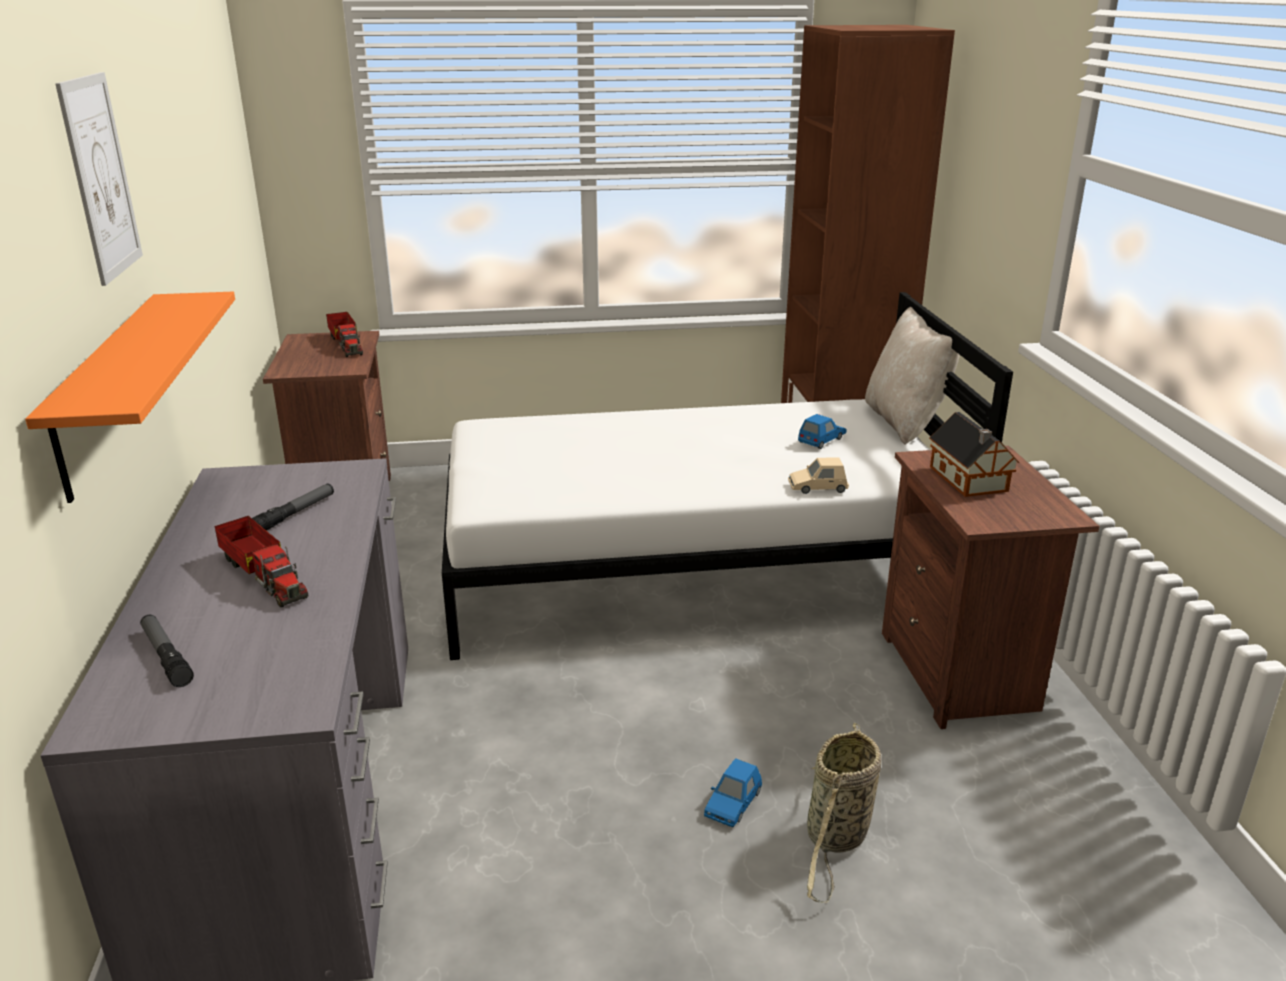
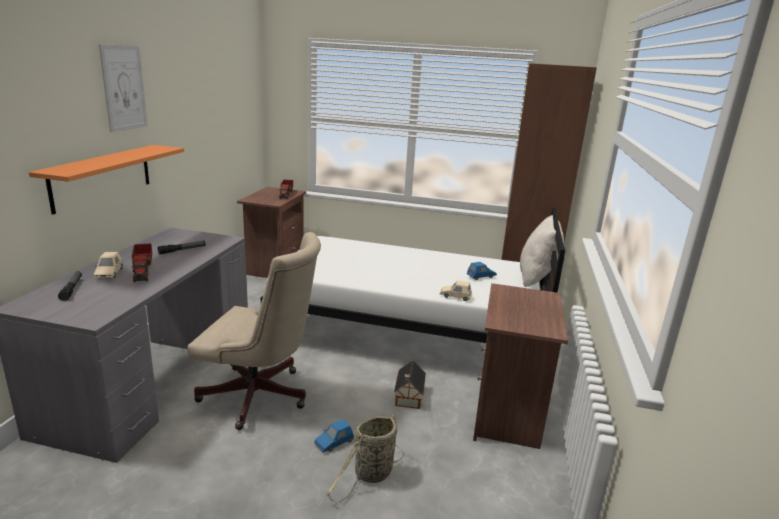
camera: 20 degrees right, 5 degrees down
toy house [929,412,1019,497] -> toy house moved to [394,361,426,409]
none -> beige toy car [94,252,123,278]
none -> beige office chair [187,232,321,430]

